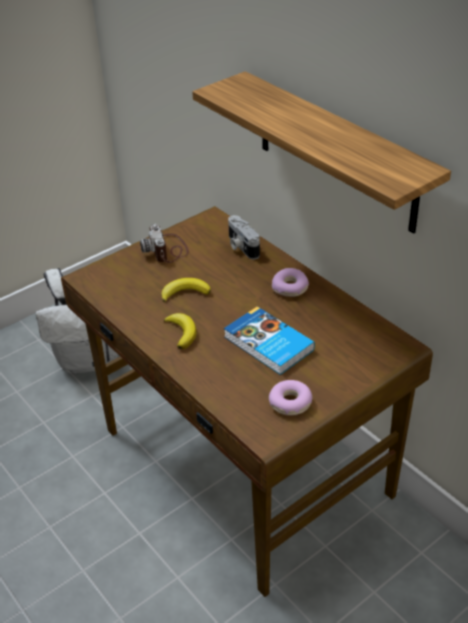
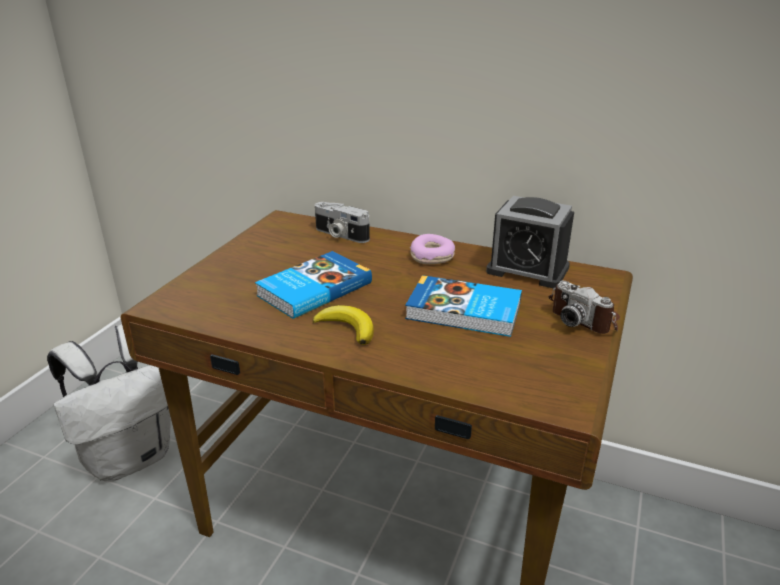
camera: 30 degrees left, 10 degrees down
camera [140,224,189,263] -> camera moved to [548,281,620,334]
banana [162,278,211,303] -> book [255,251,372,319]
shelf [192,71,451,234] -> none
donut [269,380,312,416] -> none
none -> alarm clock [486,196,574,288]

